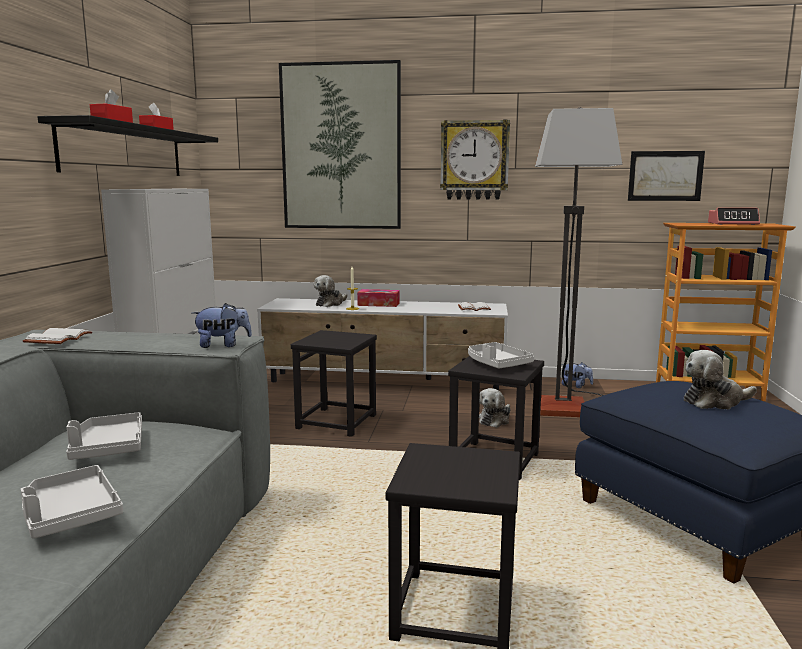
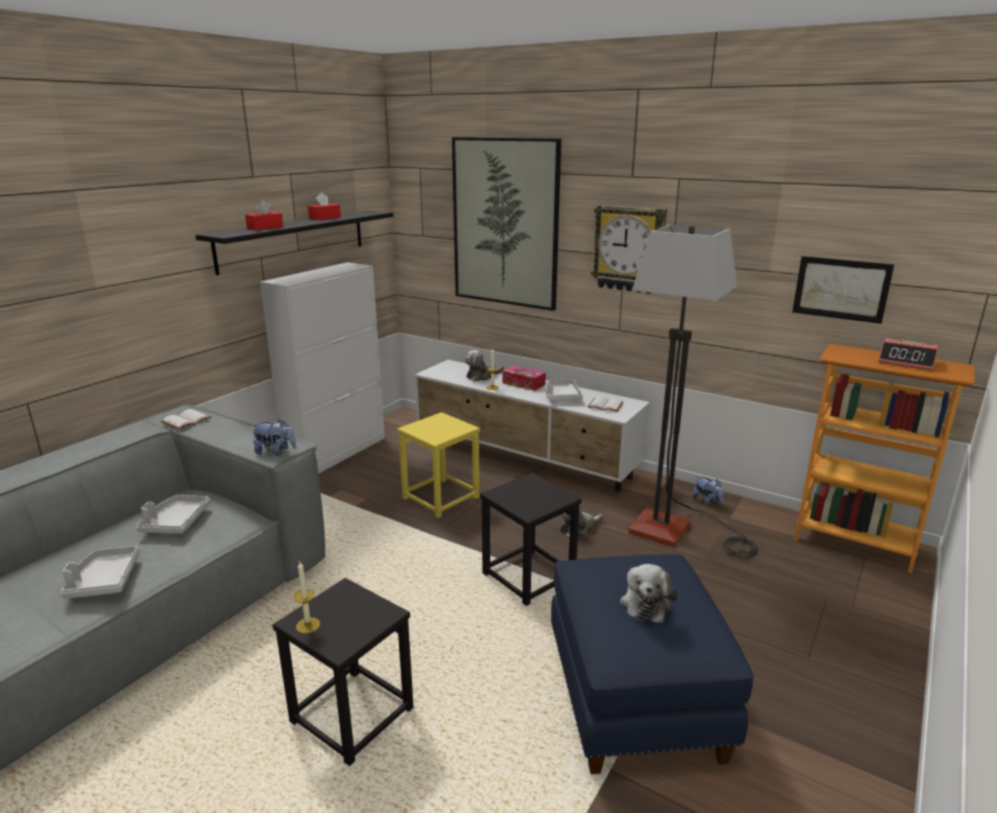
camera: 25 degrees right, 10 degrees up
black stool [291,330,377,437] -> yellow stool [397,412,480,518]
grey tray [468,342,534,369] -> grey tray moved to [545,379,583,401]
plush toy [684,350,757,409] -> plush toy turned 90 degrees counterclockwise [620,564,677,623]
none -> candle [294,562,320,634]

